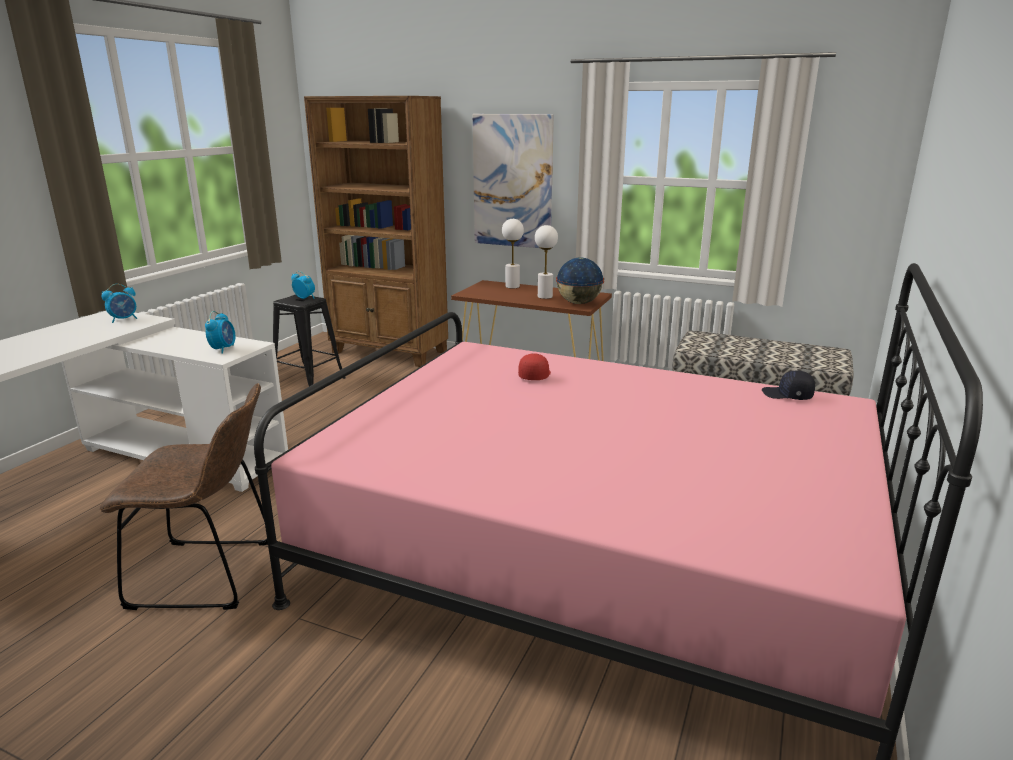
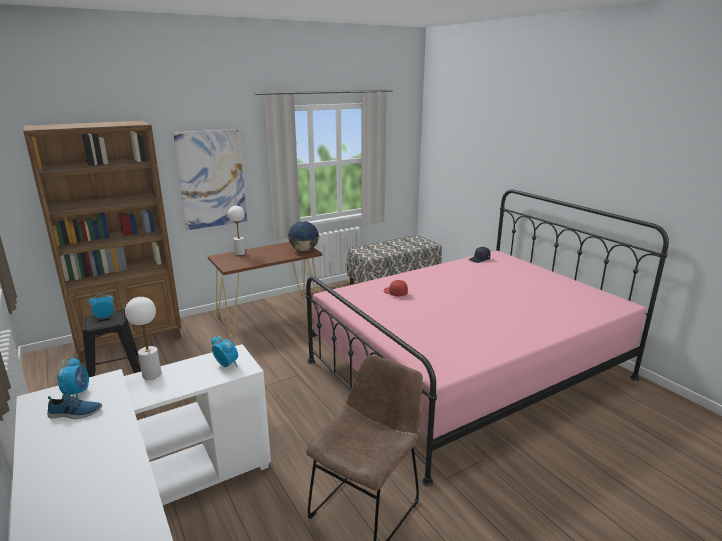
camera: 55 degrees left, 0 degrees up
white table lamp [535,225,558,299] -> white table lamp moved to [125,297,161,380]
none -> shoe [47,391,102,419]

